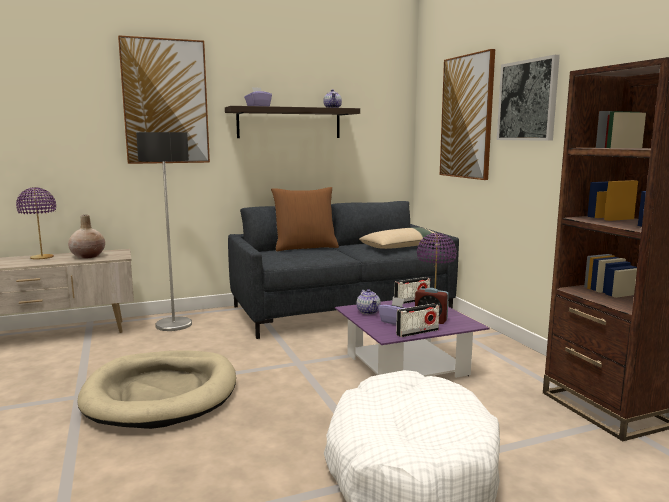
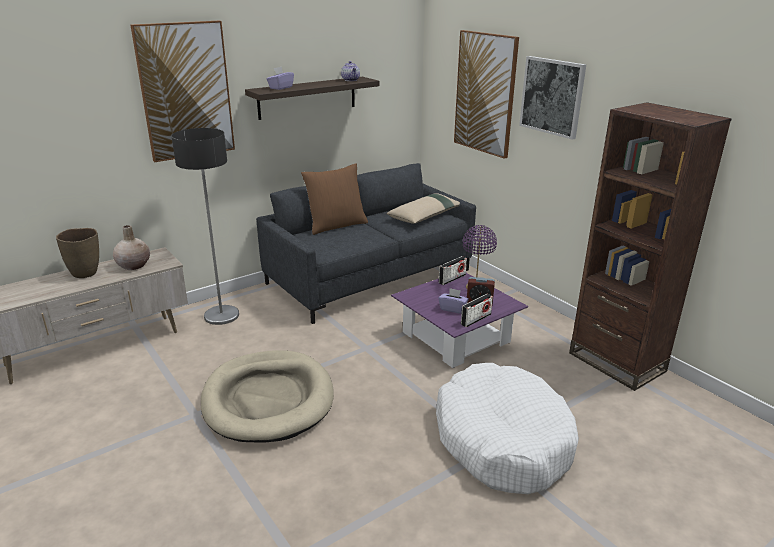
camera: 15 degrees left, 15 degrees up
purple table lamp [16,187,56,259] -> brown vase [56,228,99,278]
teapot [357,289,381,315] -> none

